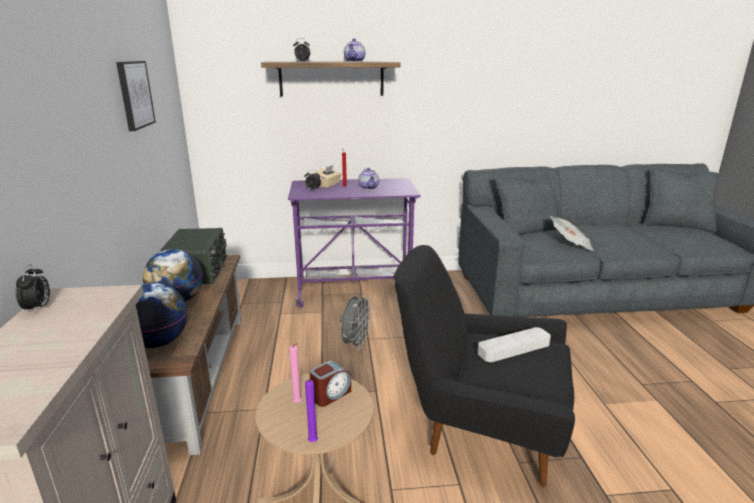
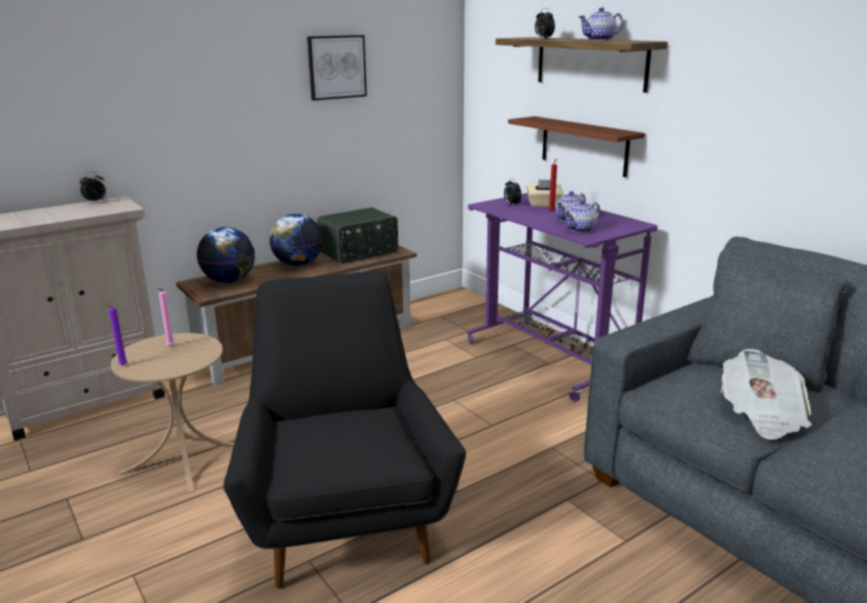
camera: 60 degrees right, 0 degrees up
alarm clock [310,361,351,407] -> none
grey fan [340,295,373,350] -> none
grey tray [477,327,551,362] -> none
none -> brown shelf [508,116,645,177]
none -> teapot [563,200,600,233]

